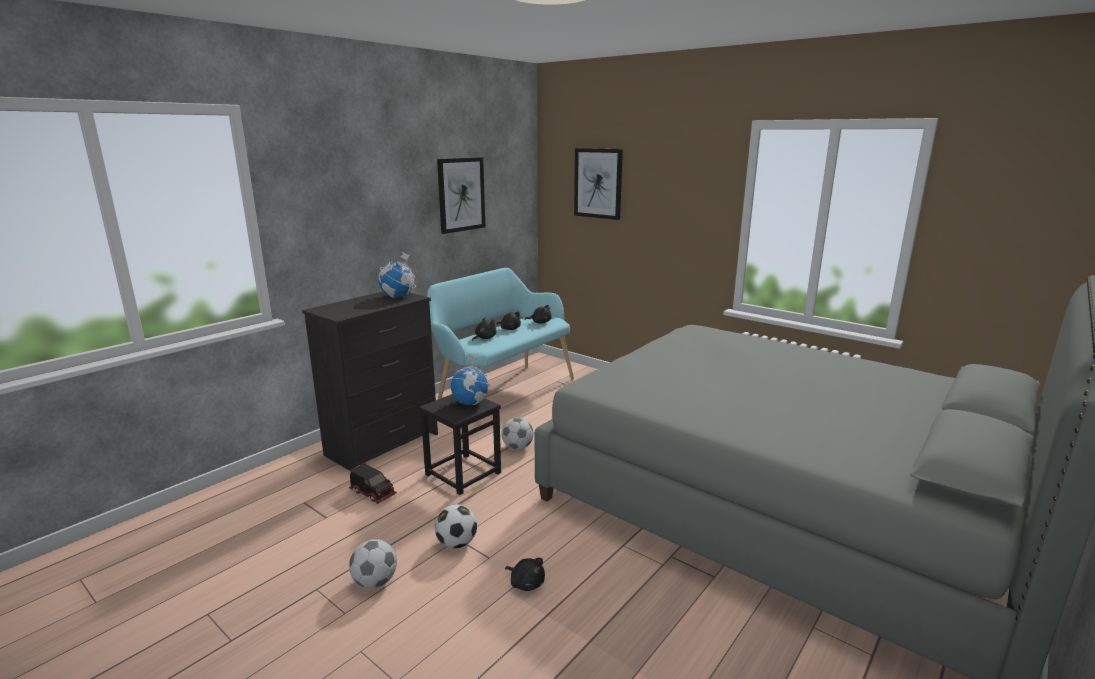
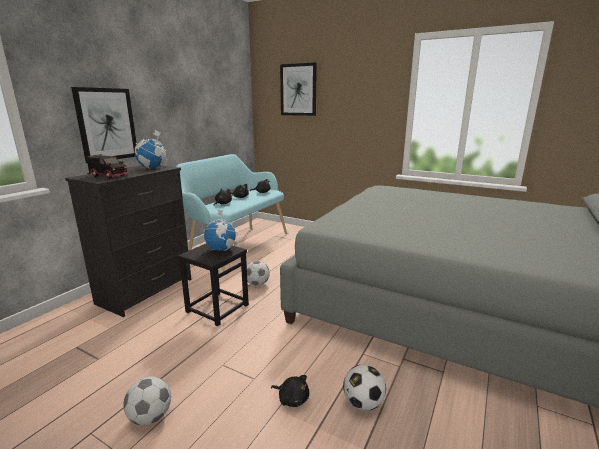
camera: 10 degrees left, 0 degrees up
toy truck [349,463,397,504] -> toy truck moved to [87,154,130,179]
football [435,504,477,548] -> football moved to [343,365,386,411]
picture [437,157,485,234] -> picture moved to [71,87,137,163]

